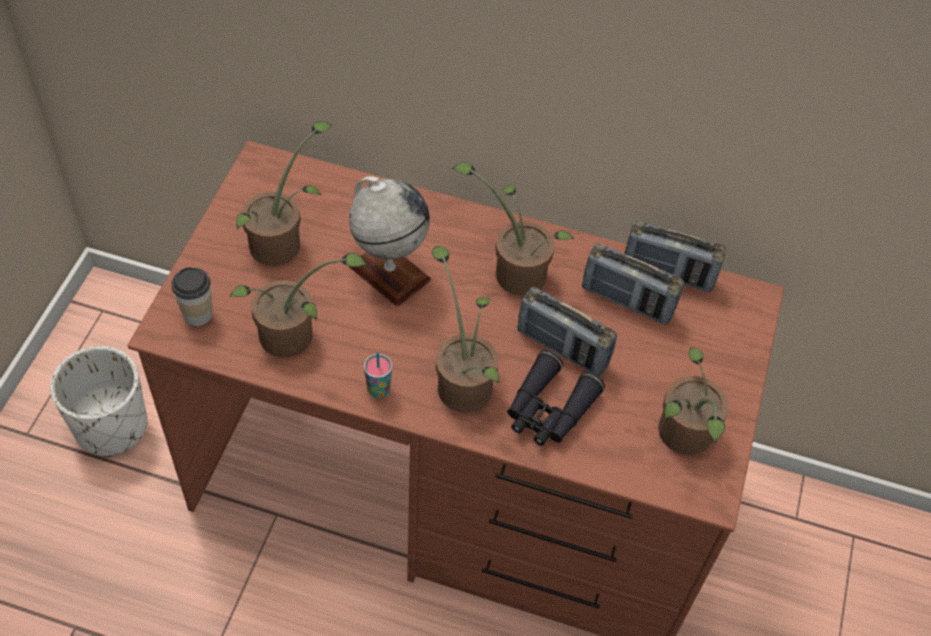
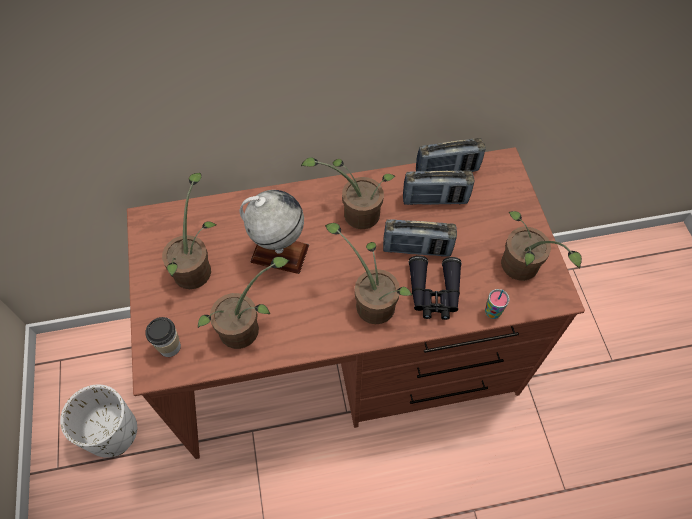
camera: 25 degrees left, 5 degrees up
cup [364,352,392,398] -> cup moved to [485,289,510,319]

